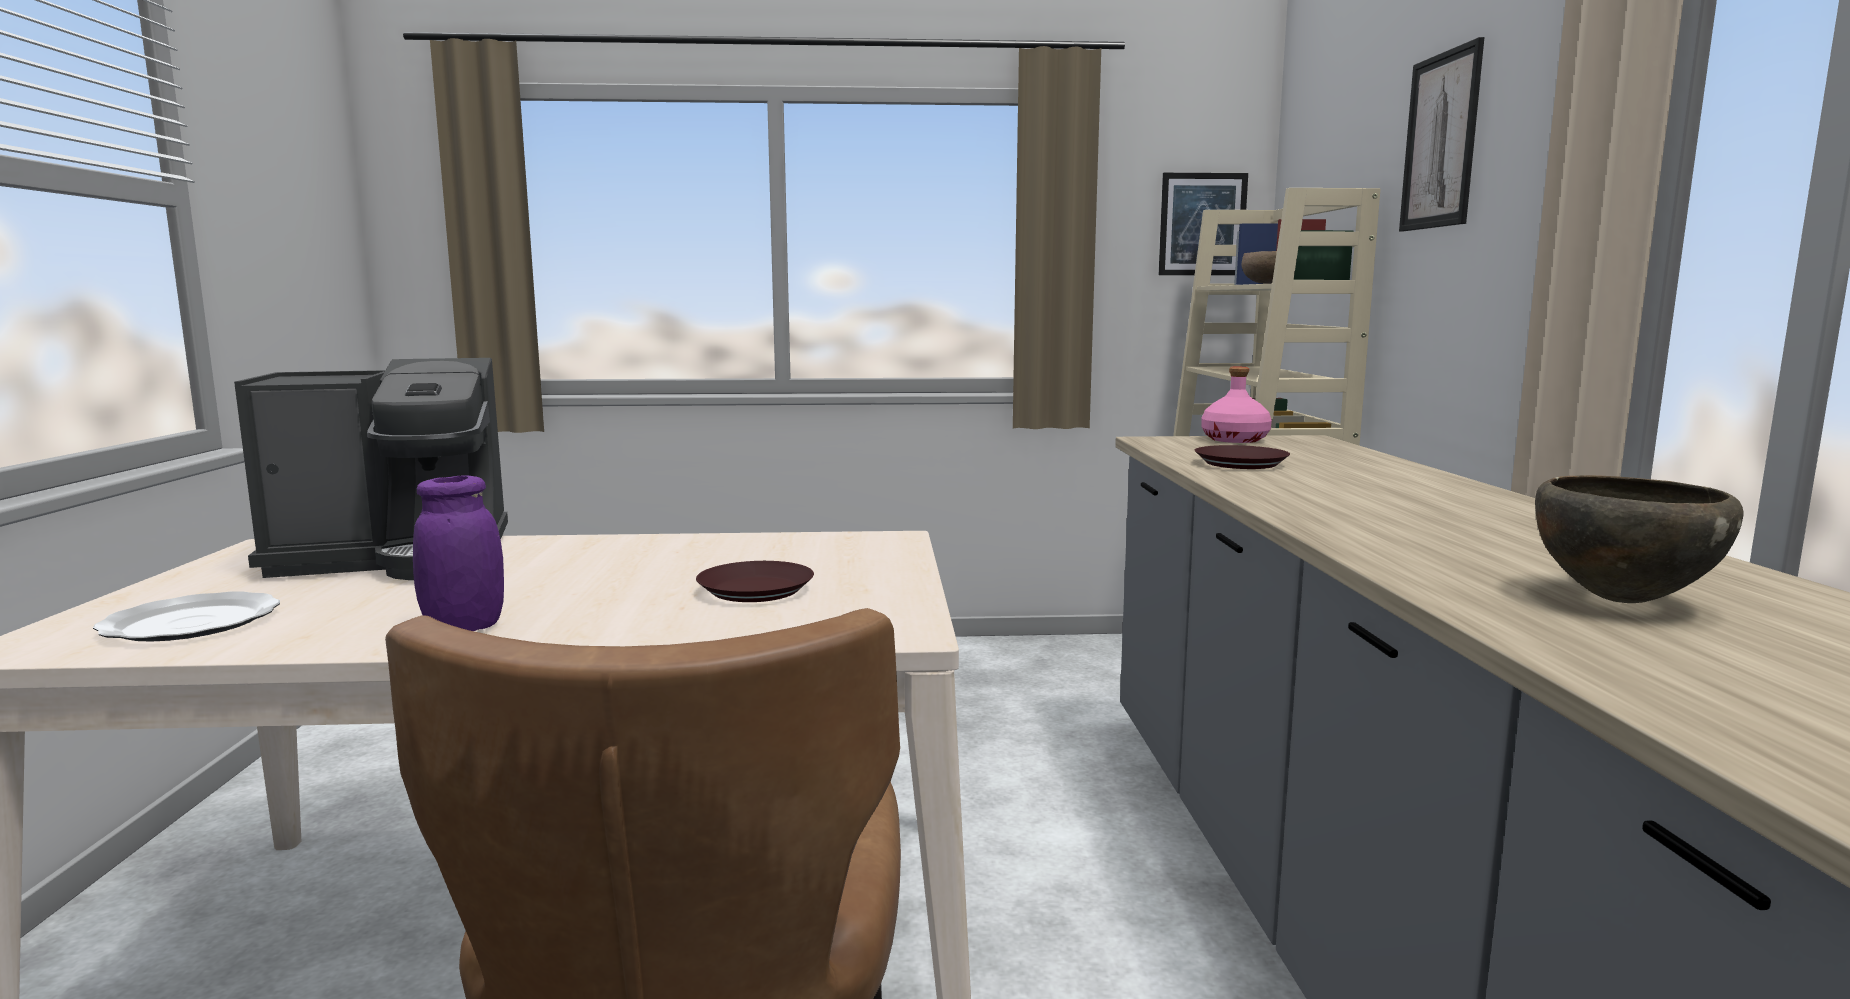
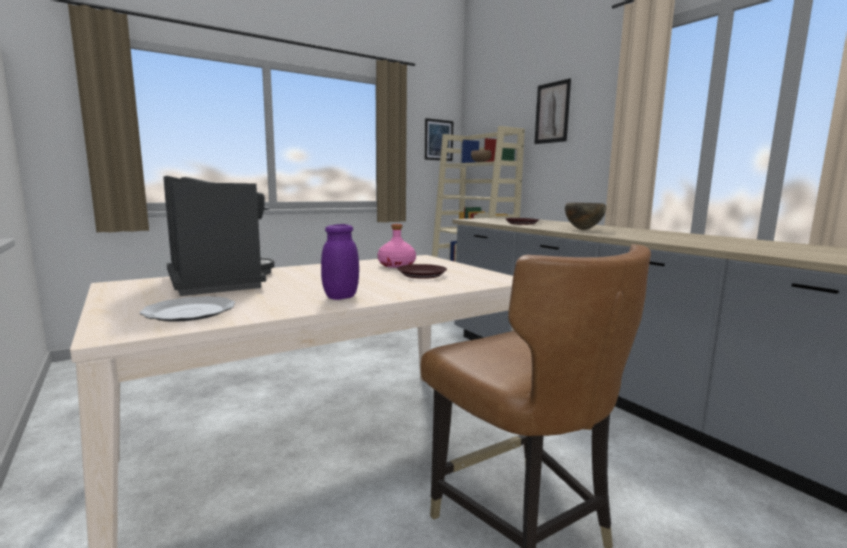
camera: 30 degrees left, 0 degrees up
coffee machine [234,358,508,580] -> coffee machine turned 75 degrees counterclockwise [164,176,274,296]
pink bottle [1201,367,1272,443] -> pink bottle moved to [378,224,416,268]
brown bowl [1535,475,1744,603] -> brown bowl moved to [565,203,606,230]

